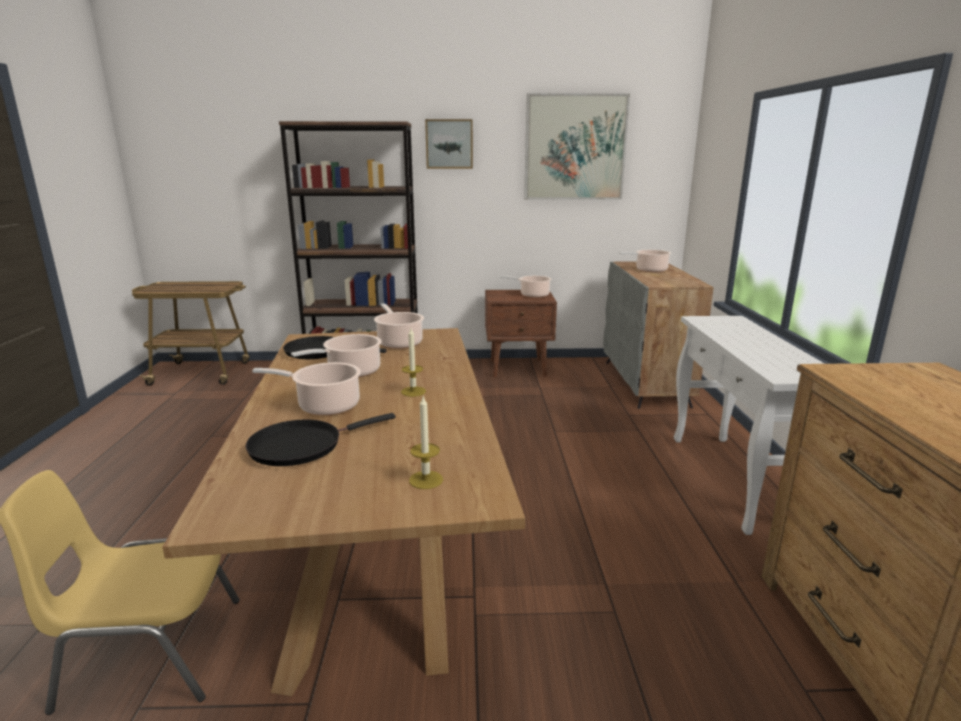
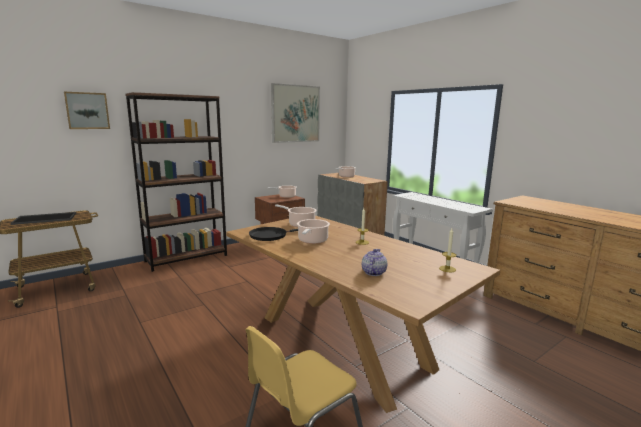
camera: 35 degrees left, 5 degrees down
black frying pan [246,413,396,466] -> teapot [362,249,387,276]
cooking pot [252,362,361,415] -> none
picture [425,119,473,169] -> picture moved to [64,92,110,129]
none -> tray [11,212,76,225]

